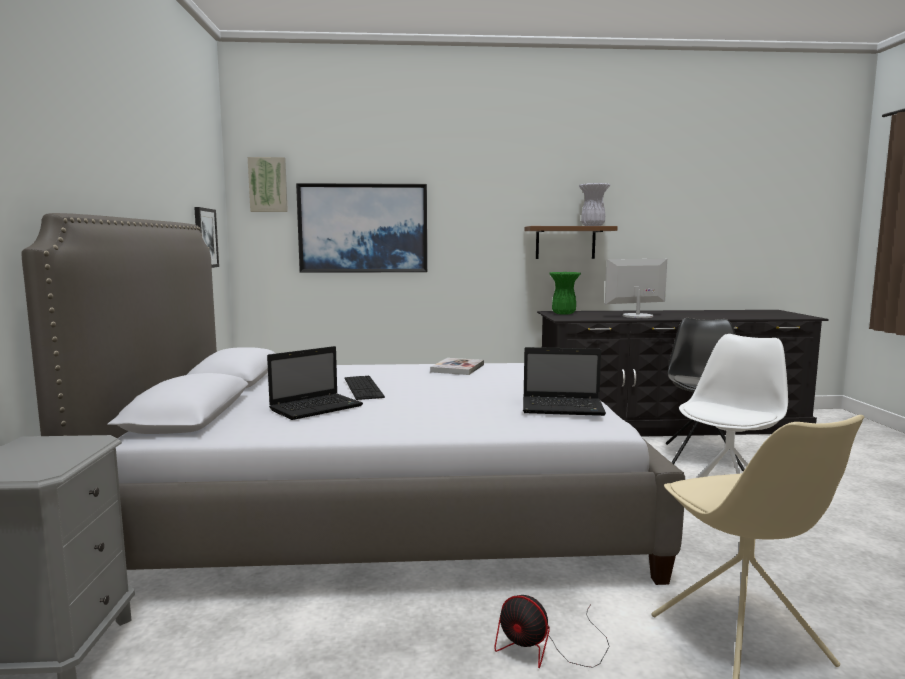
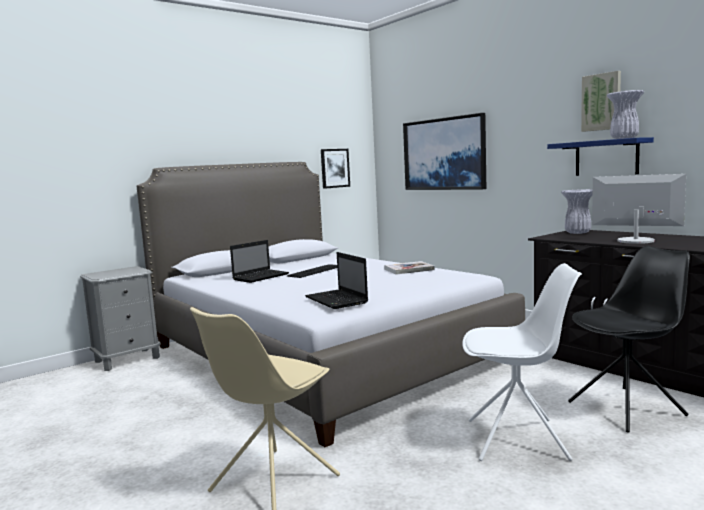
camera: 55 degrees right, 0 degrees up
picture [248,157,288,212] -> picture moved to [581,71,621,132]
laptop [267,346,363,420] -> laptop turned 60 degrees counterclockwise [230,240,289,283]
fan [494,595,610,668] -> none
brown shelf [525,226,617,259] -> blue shelf [547,137,654,176]
green vase [549,272,581,315] -> white vase [561,189,593,234]

